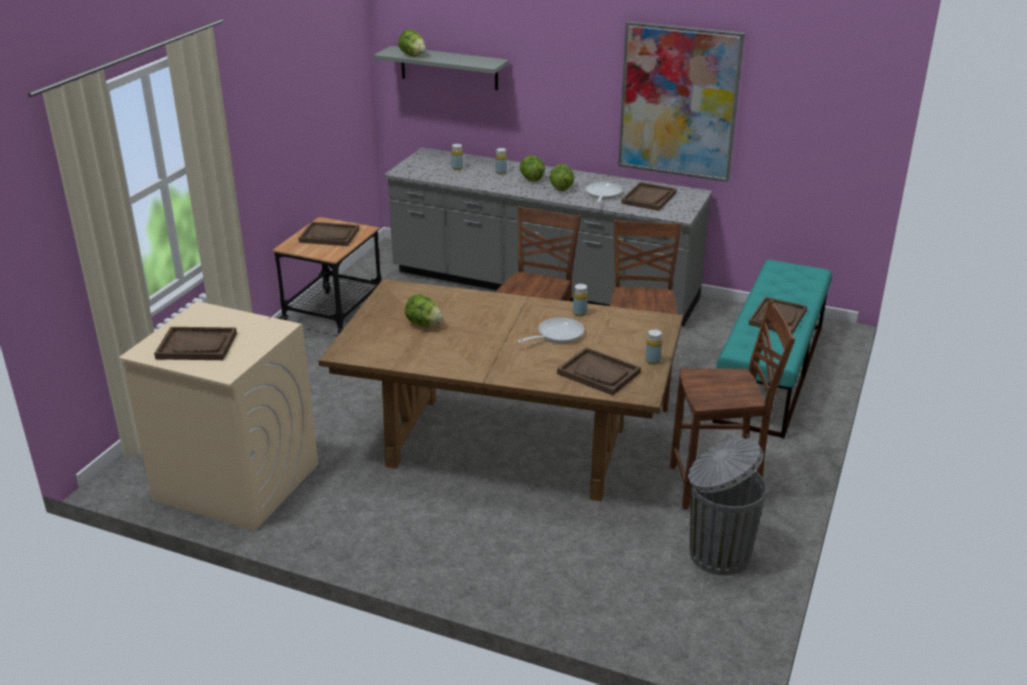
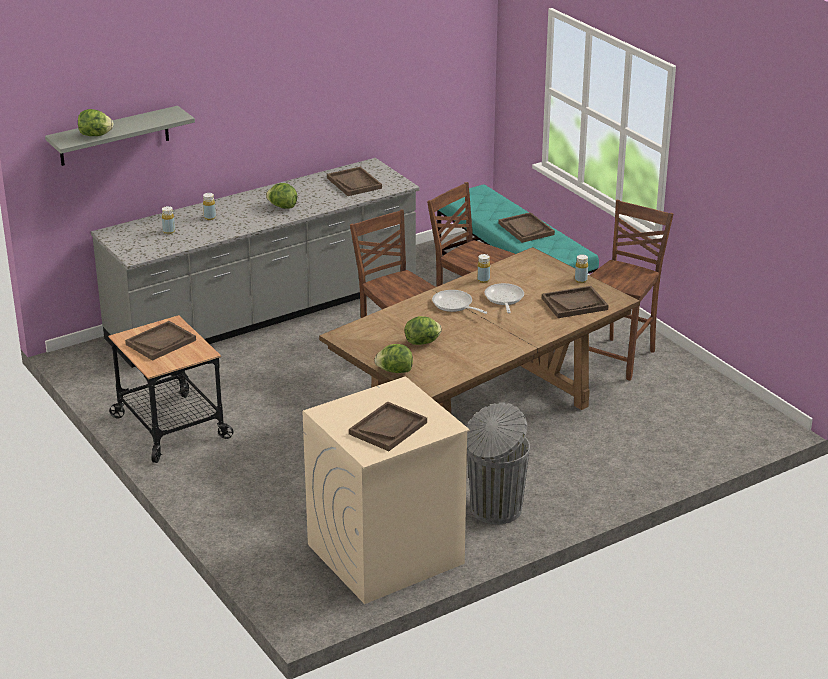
camera: 55 degrees left, 0 degrees up
lettuce [520,155,545,182] -> lettuce moved to [375,344,413,373]
frying pan [585,182,622,203] -> frying pan moved to [432,290,487,314]
picture [618,21,745,182] -> none
grey trash can [688,438,767,575] -> grey trash can moved to [467,403,530,524]

